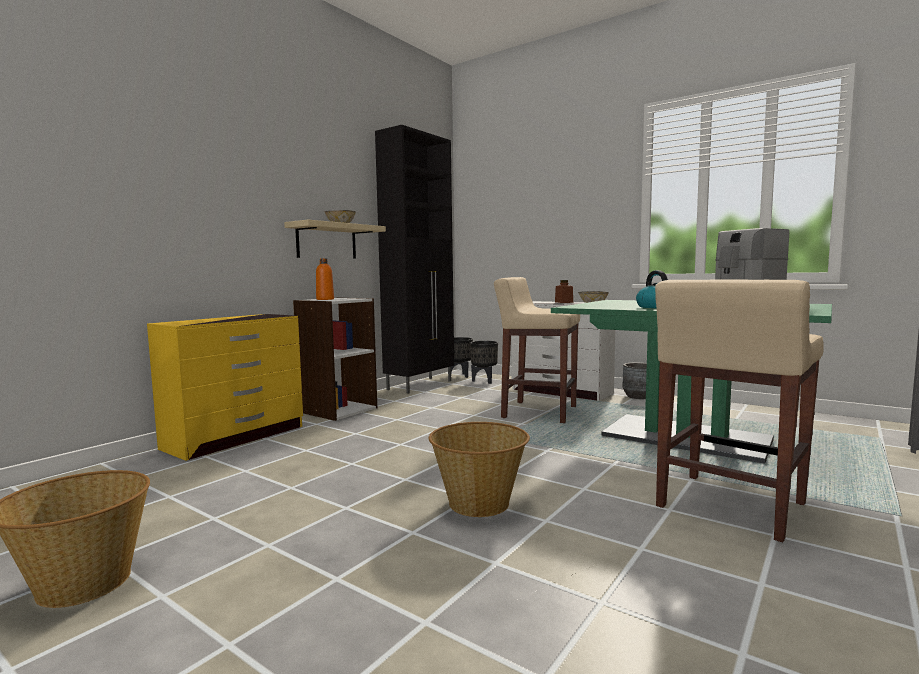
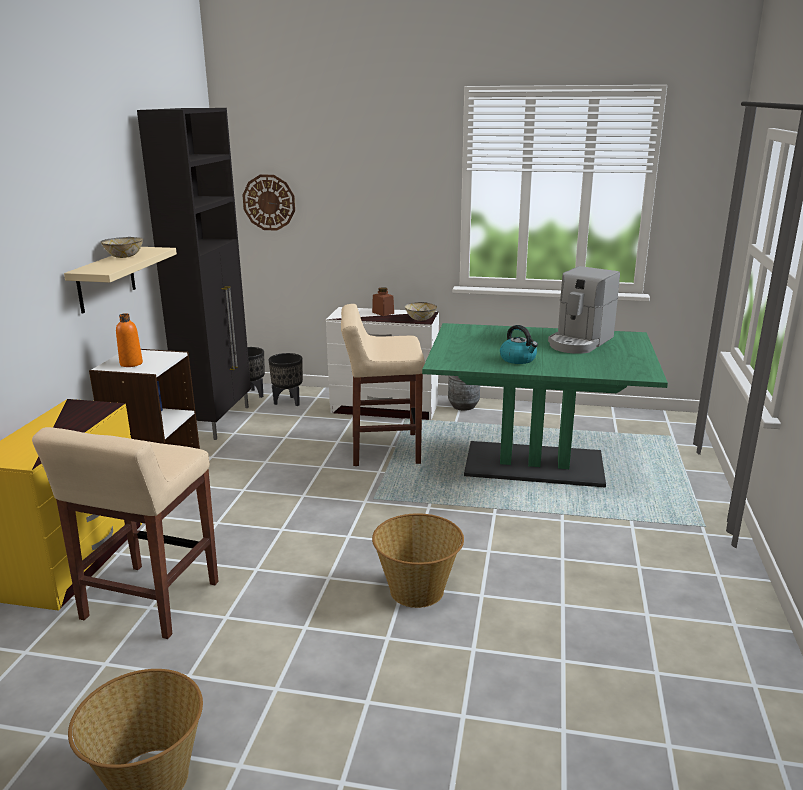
camera: 25 degrees left, 15 degrees up
beige stool [655,280,824,542] -> beige stool moved to [32,427,218,639]
none -> wall clock [242,175,295,231]

